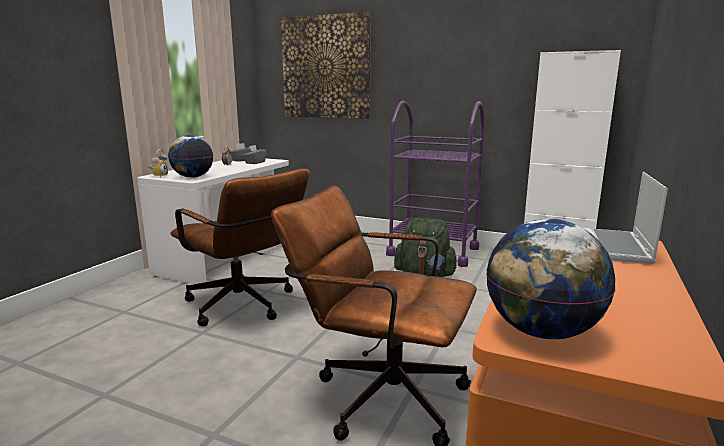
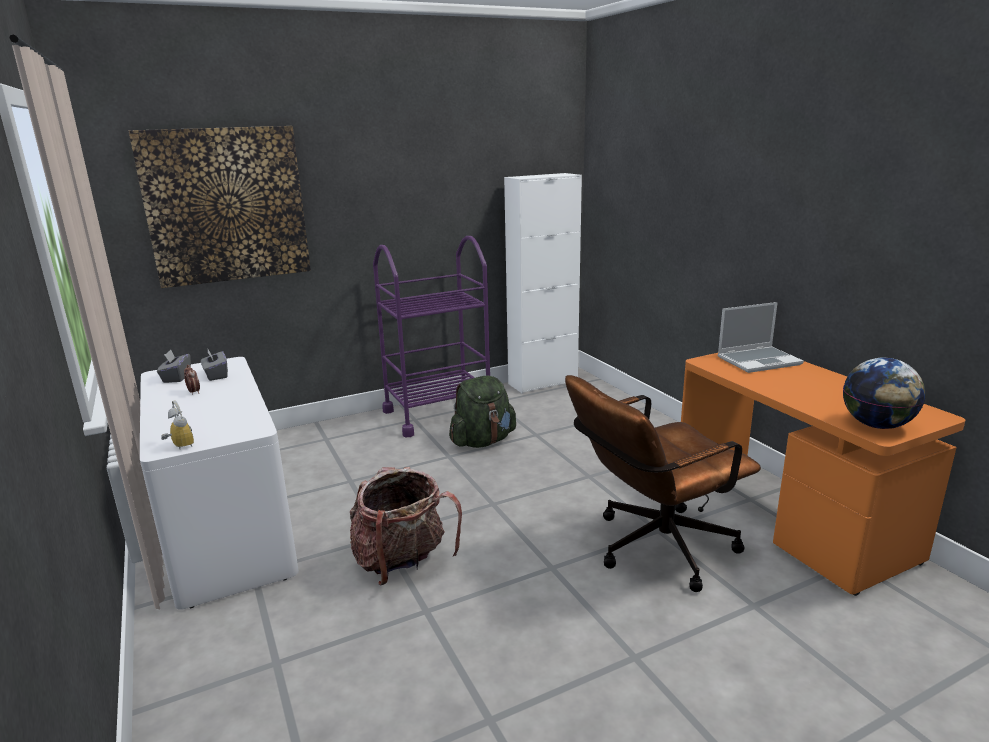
camera: 50 degrees left, 5 degrees up
globe [168,135,213,178] -> none
brown office chair [170,168,310,326] -> backpack [350,467,462,586]
laptop [584,172,668,264] -> laptop turned 75 degrees counterclockwise [717,302,804,373]

